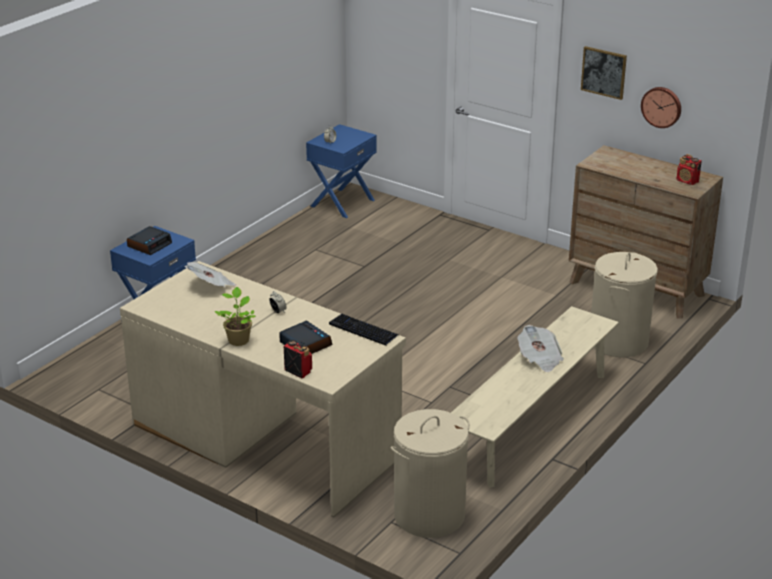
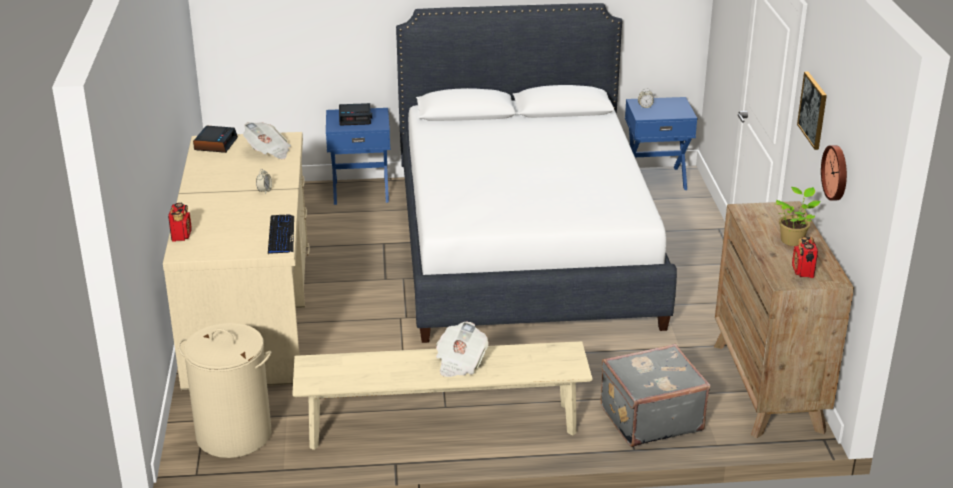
camera: 50 degrees right, 0 degrees up
potted plant [215,287,256,346] -> potted plant moved to [776,187,821,246]
alarm clock [279,321,333,354] -> alarm clock moved to [193,126,238,153]
beige laundry basket [591,252,658,357] -> grey suitcase [601,344,710,447]
none -> white bed [396,3,677,343]

